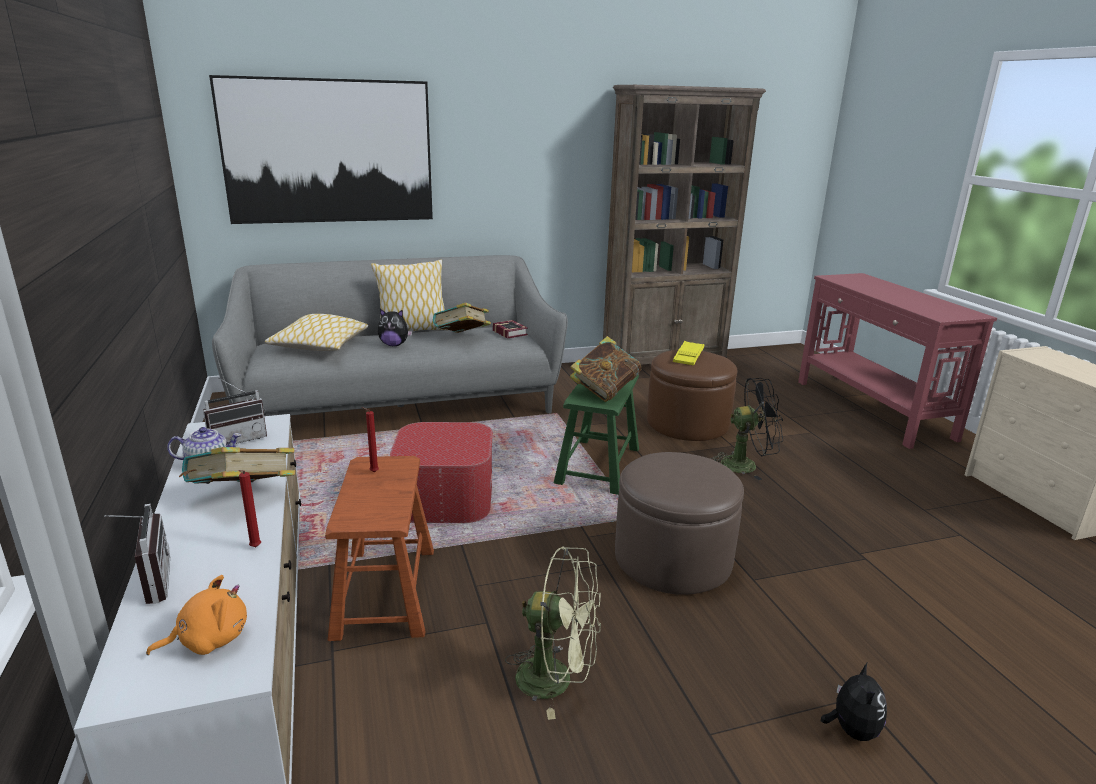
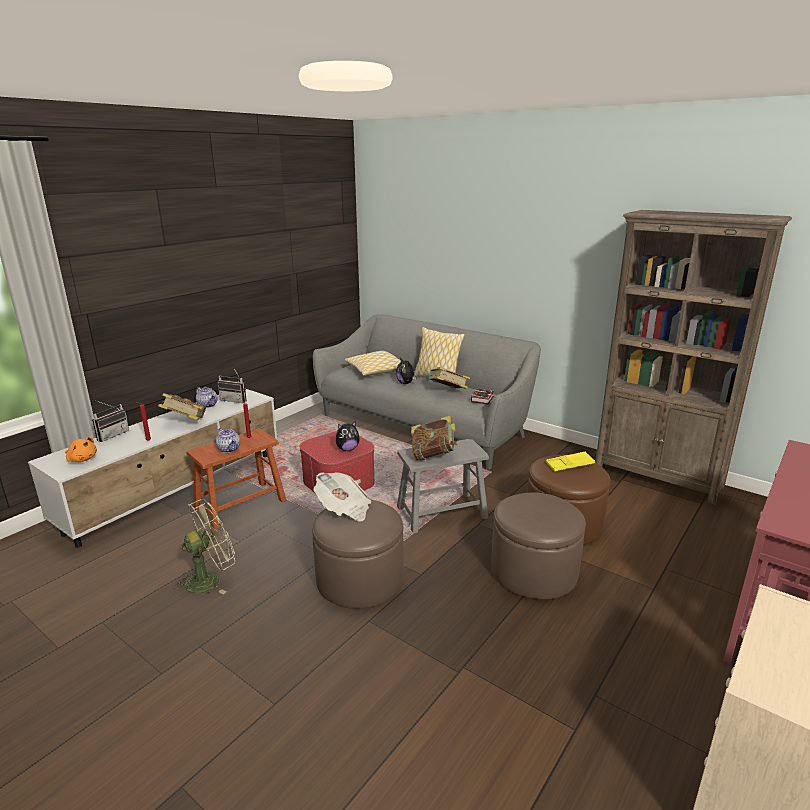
camera: 55 degrees right, 0 degrees up
picture [209,75,433,224] -> none
green fan [505,546,601,720] -> green fan turned 105 degrees counterclockwise [173,499,235,595]
green stool [554,374,639,495] -> grey stool [397,439,489,533]
black fan [710,378,783,480] -> brown ottoman [491,492,586,599]
plush toy [821,663,887,741] -> plush toy moved to [336,421,360,451]
none -> teapot [216,428,240,453]
none -> newspaper [313,472,371,522]

